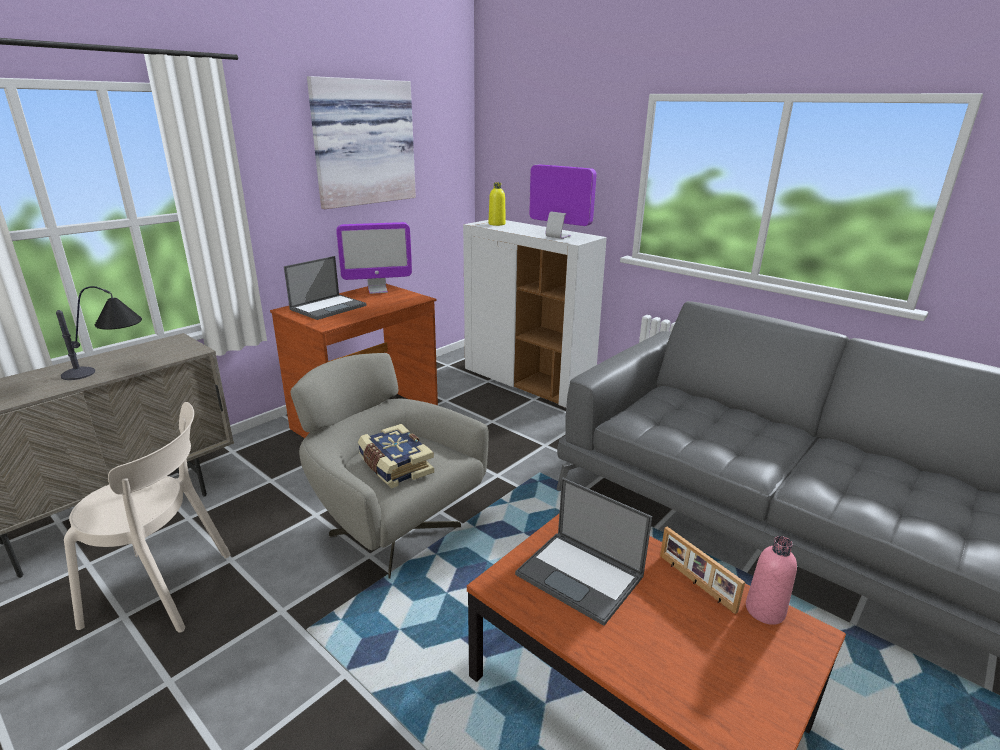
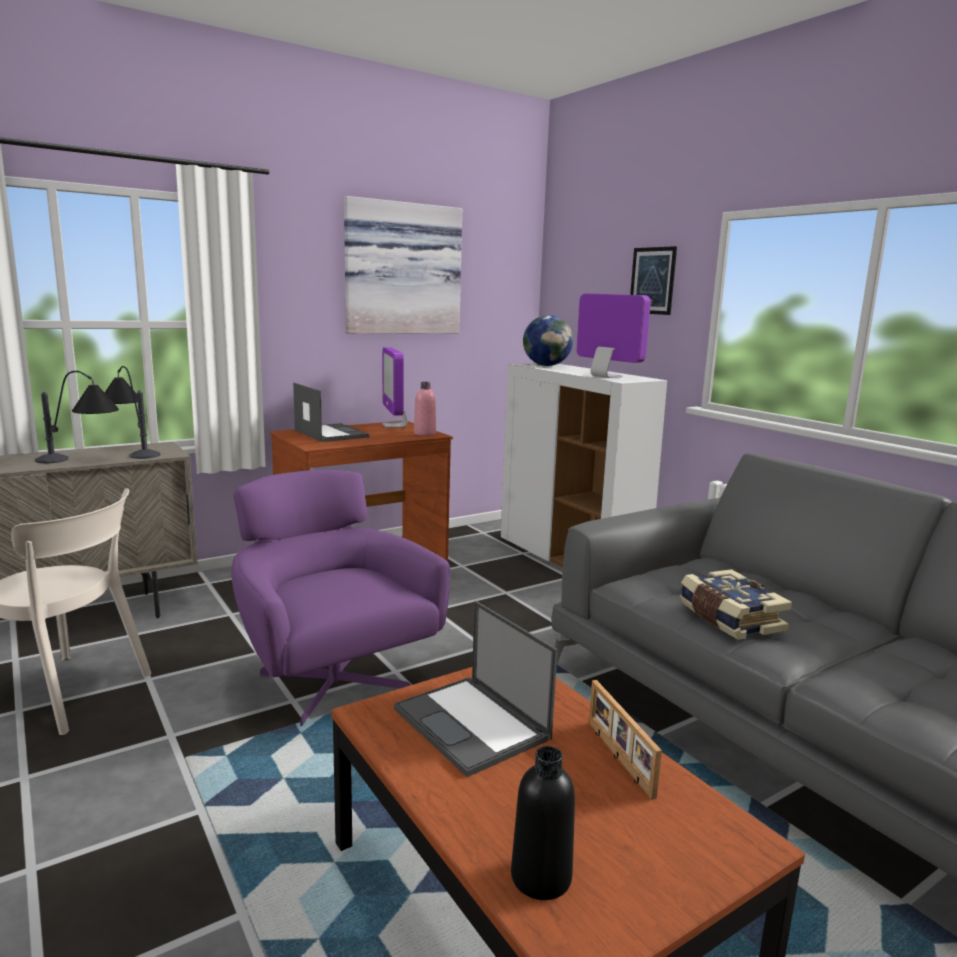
camera: 15 degrees right, 10 degrees down
laptop [284,256,367,320] -> laptop turned 90 degrees counterclockwise [293,383,370,442]
grey armchair [291,353,489,578] -> purple armchair [231,470,450,726]
monitor [336,222,412,294] -> monitor turned 75 degrees clockwise [382,347,408,428]
book [358,424,434,488] -> book moved to [680,569,792,640]
yellow bottle [489,183,506,226] -> globe [523,315,573,366]
pink bottle [746,536,797,625] -> pink bottle moved to [414,382,436,436]
none -> table lamp [105,366,160,459]
none -> black bottle [511,746,575,900]
none -> picture [630,246,677,315]

